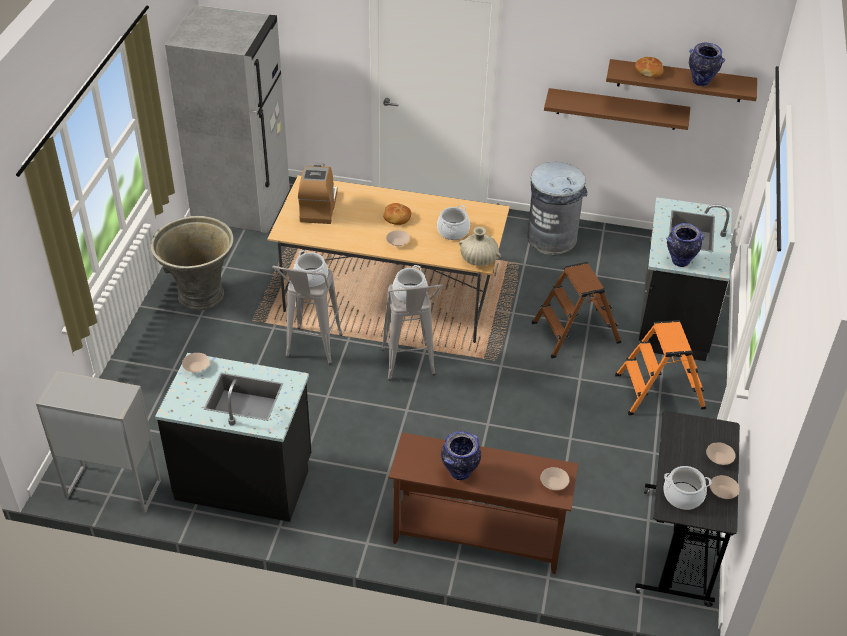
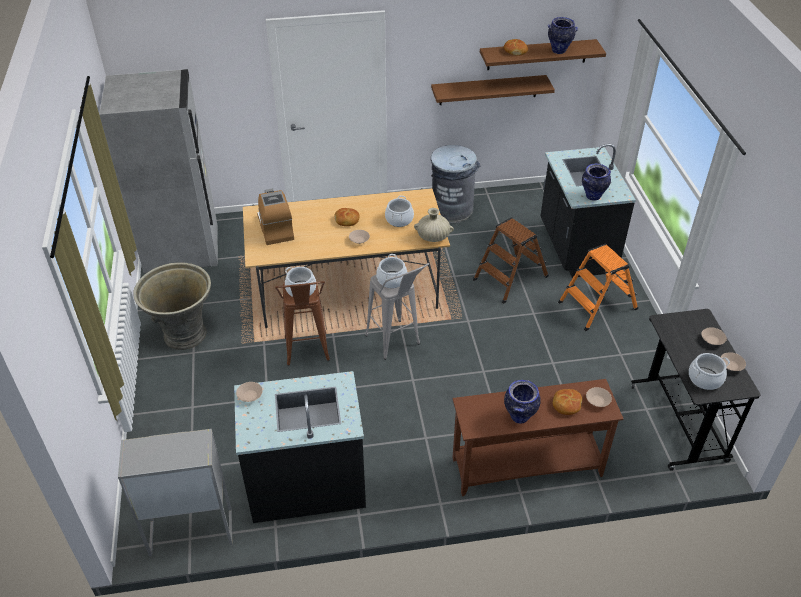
camera: 20 degrees left, 0 degrees up
grey stool [272,266,343,365] -> brown stool [275,281,330,366]
none -> bread [553,389,582,415]

